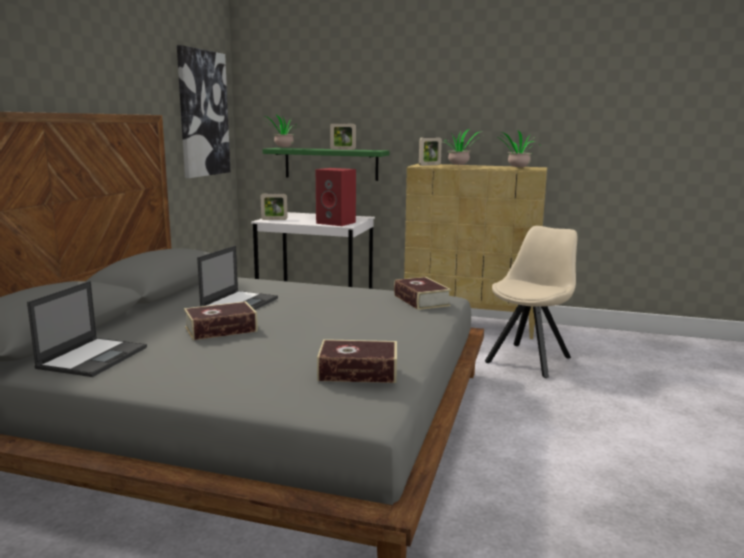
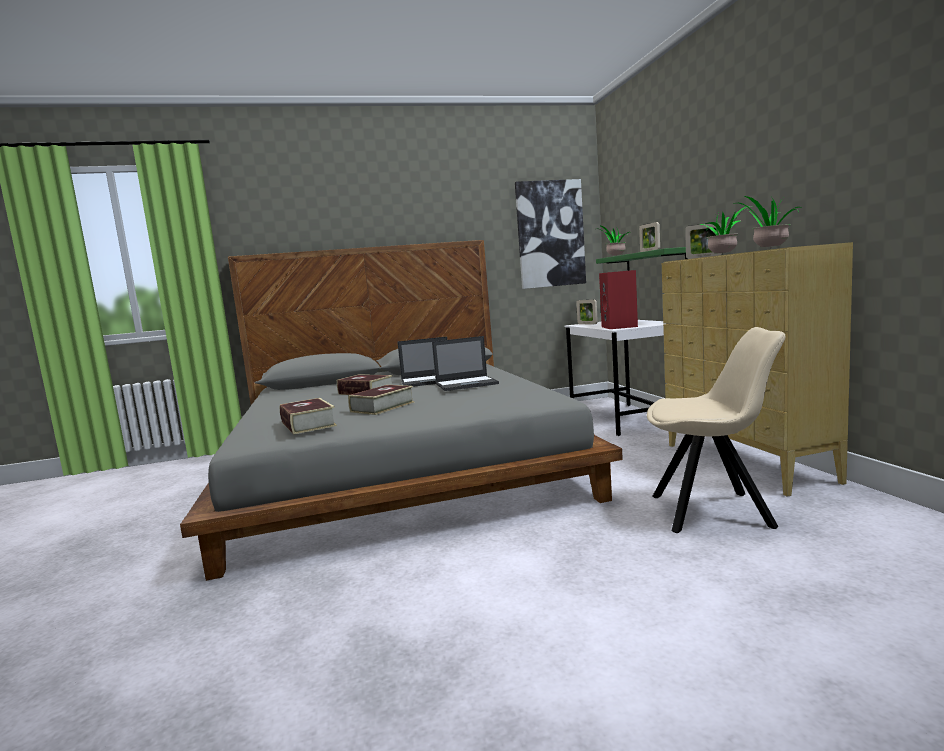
camera: 60 degrees right, 5 degrees down
laptop [27,281,147,377] -> laptop moved to [432,336,499,391]
book [394,277,451,310] -> book moved to [348,385,415,415]

